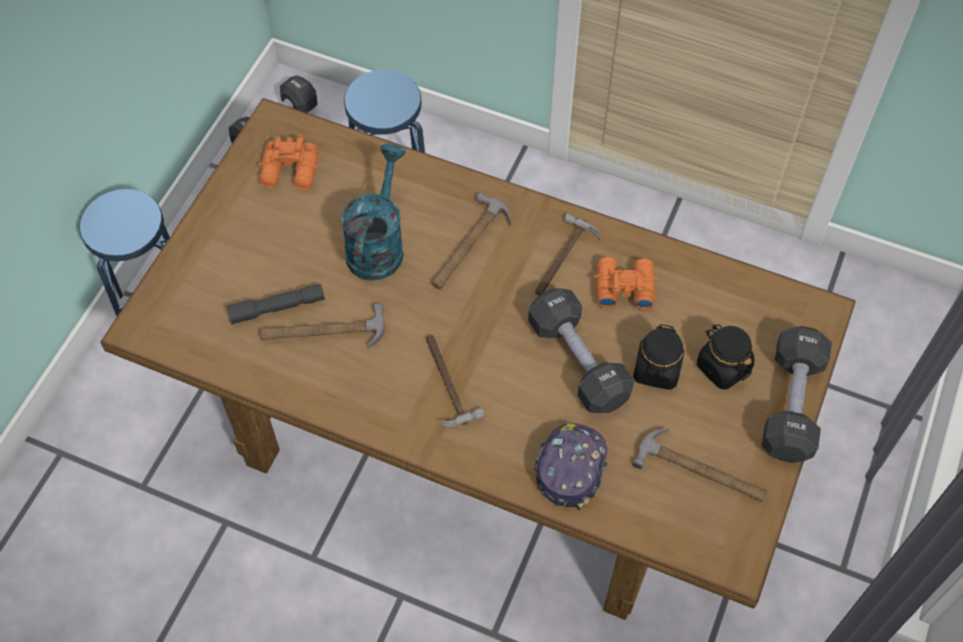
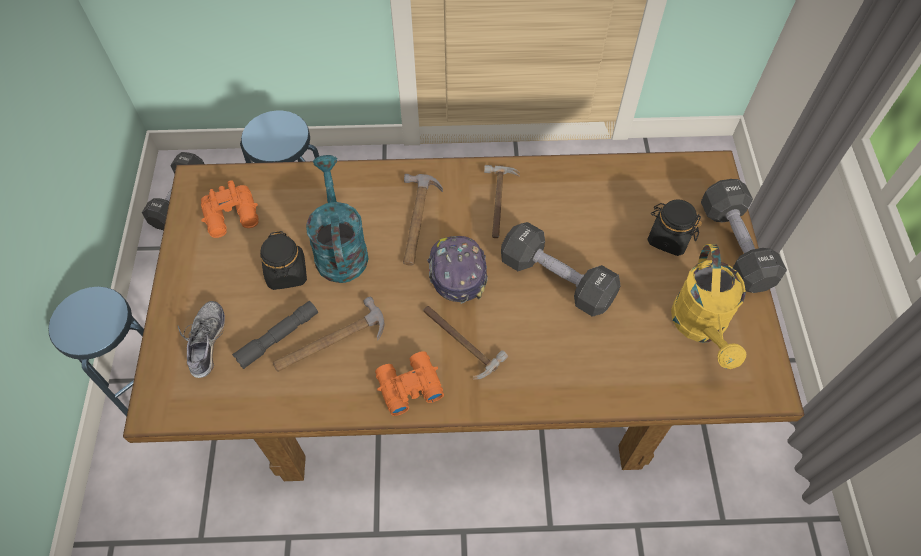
camera: 25 degrees left, 0 degrees up
cap [534,423,608,511] -> cap moved to [427,236,488,304]
orange binoculars [594,257,658,310] -> orange binoculars moved to [375,351,444,416]
hammer [632,428,767,502] -> yellow watering can [671,244,746,369]
black jar [633,324,684,390] -> black jar moved to [260,231,307,290]
none -> shoe [178,301,225,378]

